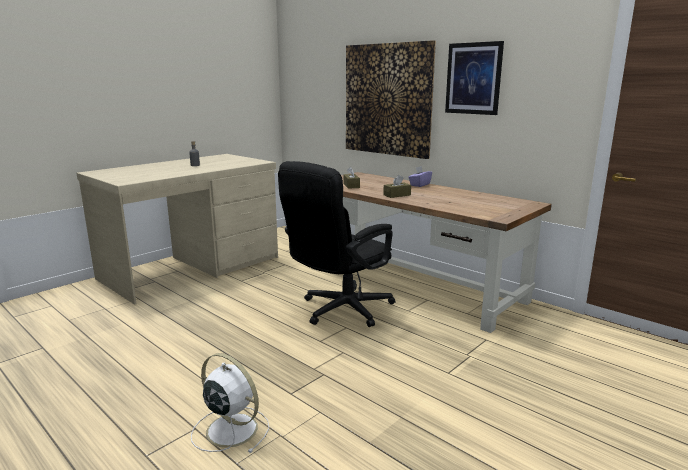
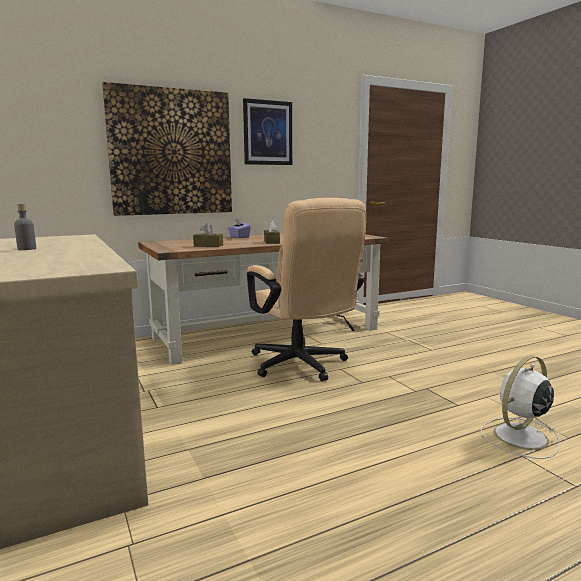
camera: 70 degrees left, 5 degrees down
black office chair [278,161,396,327] -> beige office chair [247,198,366,381]

